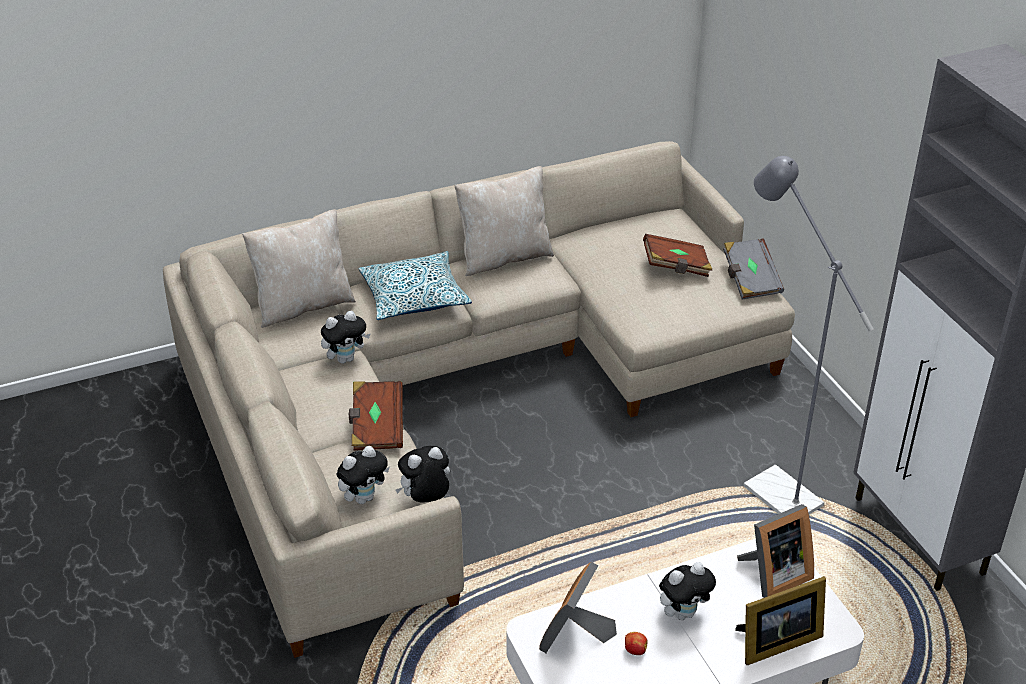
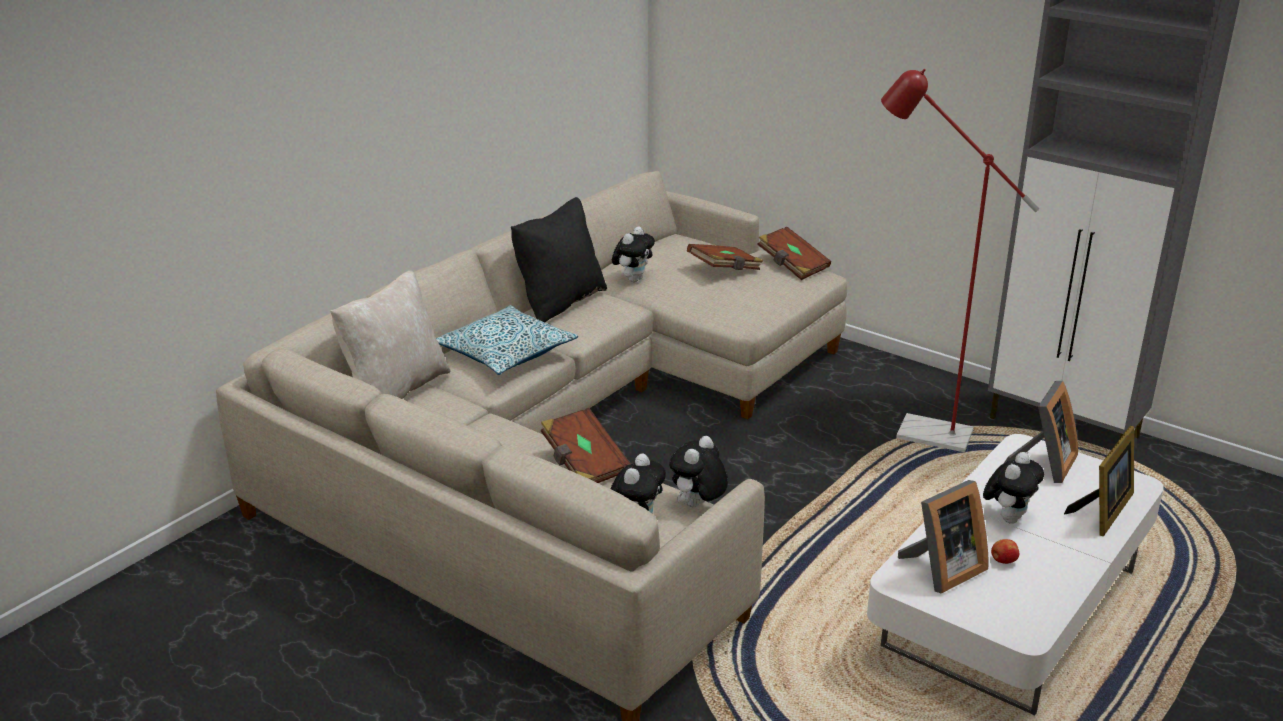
camera: 30 degrees left, 10 degrees down
plush toy [321,311,371,364] -> plush toy moved to [612,227,655,282]
beige pillow [455,166,554,276] -> black pillow [511,197,607,322]
picture frame [539,561,617,653] -> picture frame turned 120 degrees counterclockwise [898,480,989,594]
grey book [723,238,784,300] -> brown book [757,227,831,280]
grey floor lamp [743,156,874,514] -> red floor lamp [881,69,1039,452]

